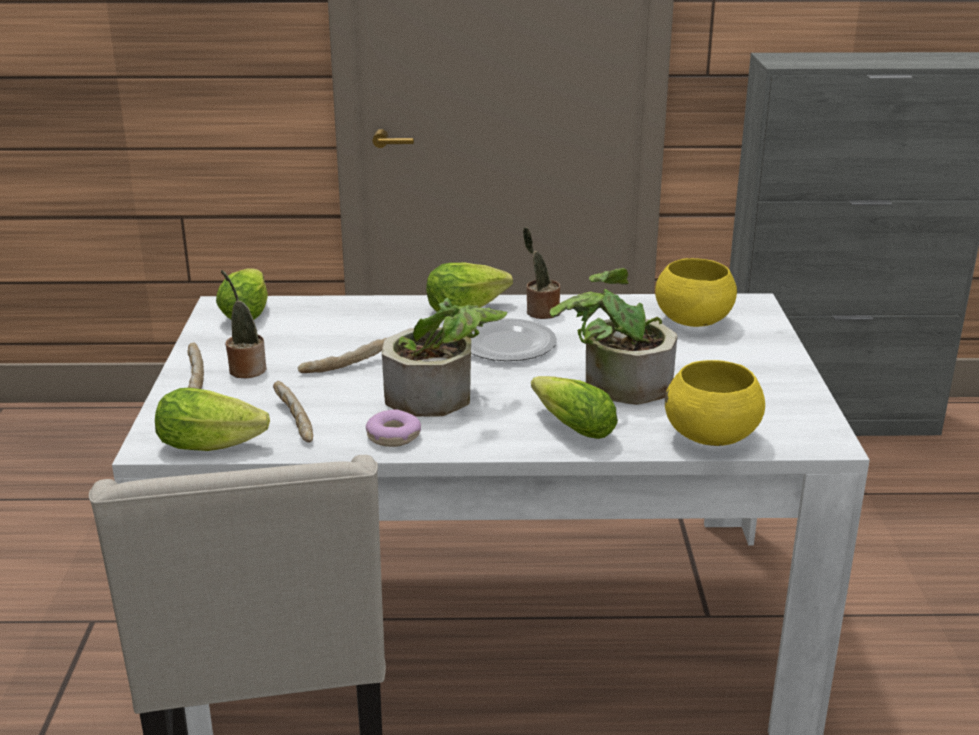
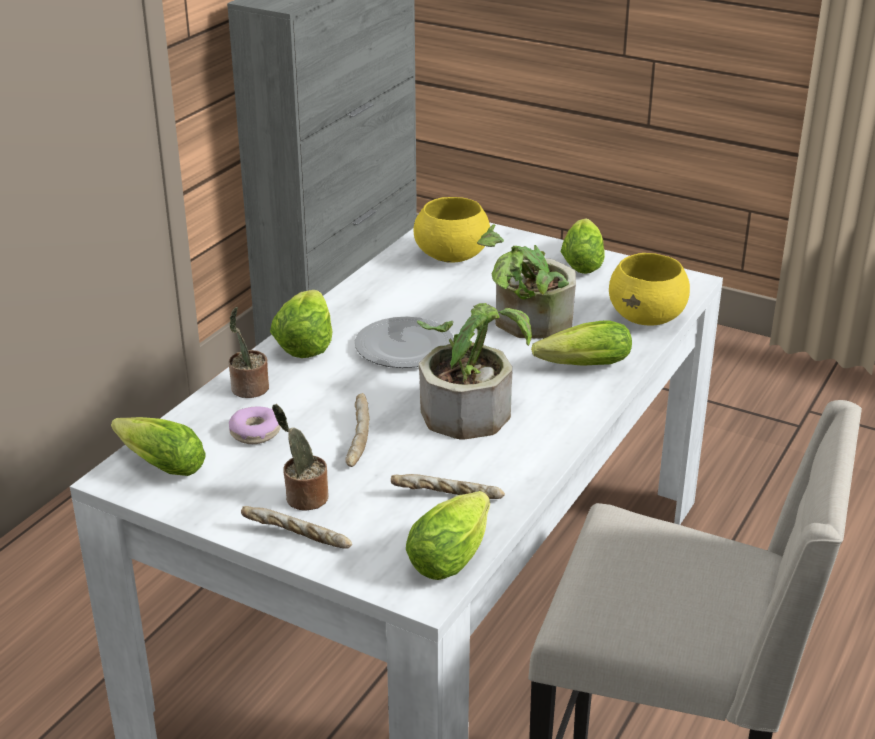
camera: 60 degrees left, 5 degrees up
donut [366,409,421,447] -> donut moved to [229,406,280,444]
potted plant [523,227,560,319] -> potted plant moved to [228,307,269,398]
none -> lettuce [560,218,605,274]

